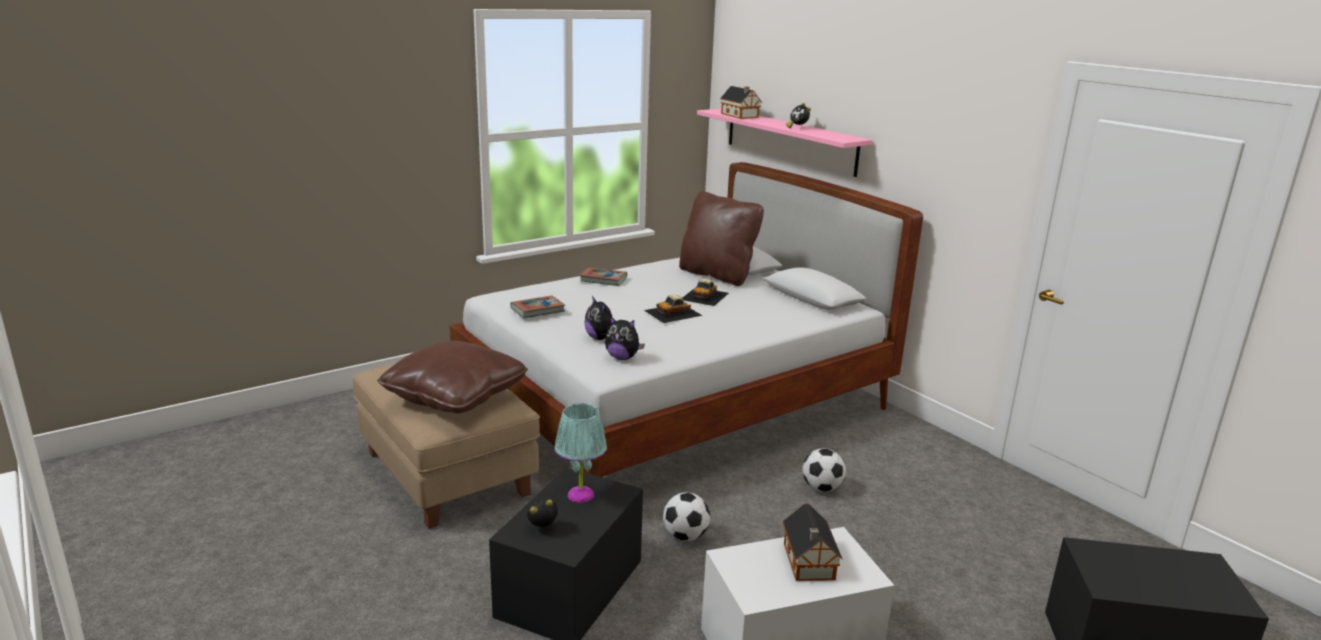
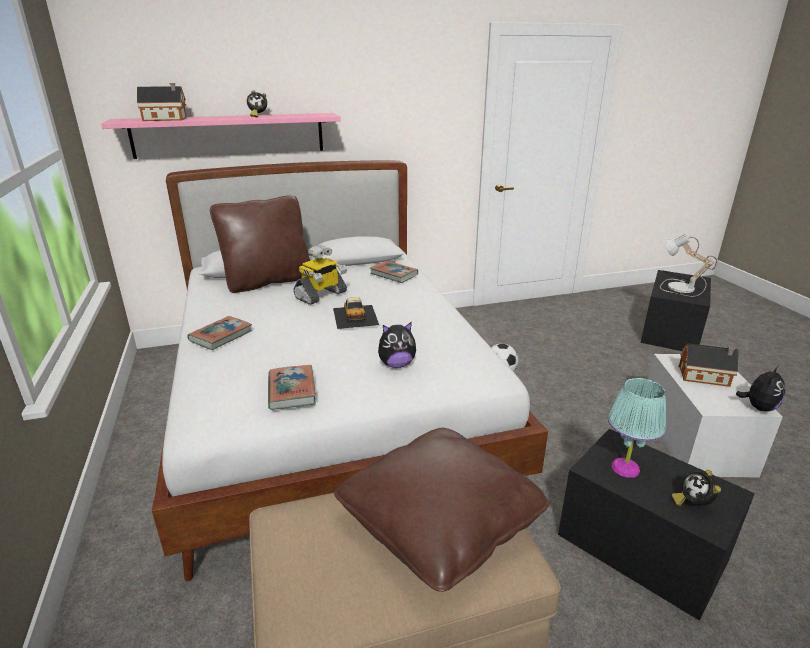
camera: 70 degrees left, 5 degrees up
plush toy [605,316,645,360] -> plush toy moved to [736,366,785,411]
football [663,492,710,541] -> none
toy car [683,279,729,306] -> toy robot [293,245,347,305]
none -> book [370,261,418,283]
none -> table lamp [660,234,717,297]

